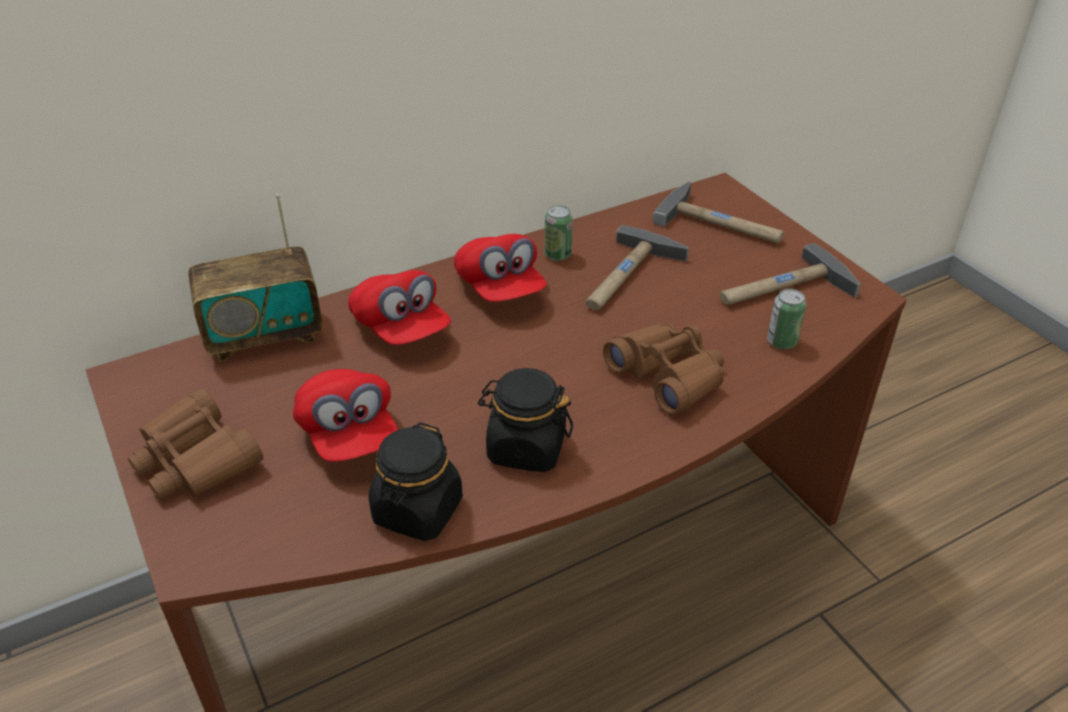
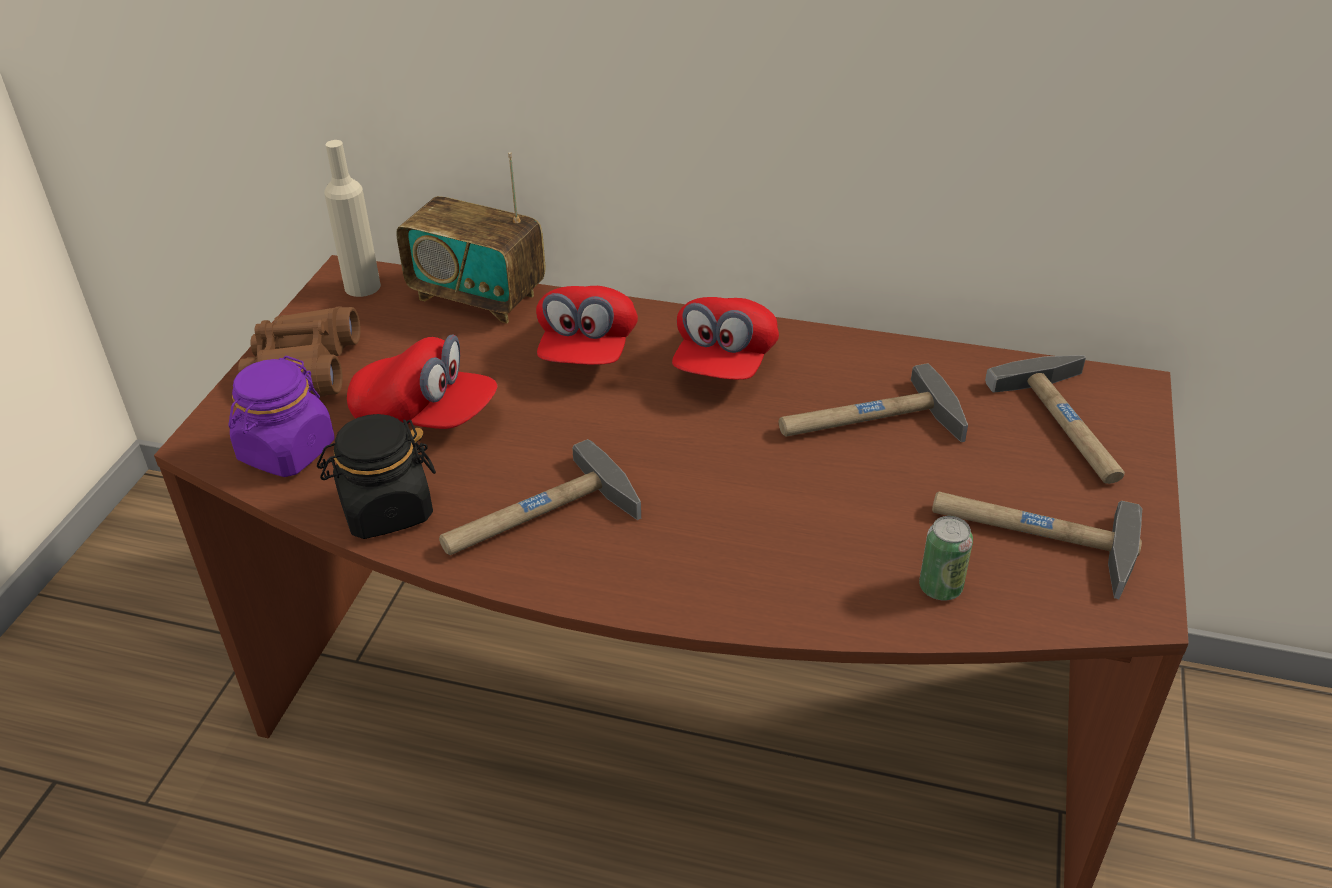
camera: 45 degrees right, 0 degrees up
red cap [293,369,398,461] -> red cap turned 90 degrees counterclockwise [347,335,497,429]
black jar [478,368,573,472] -> hammer [439,439,641,555]
can [545,205,573,261] -> none
brown binoculars [603,323,724,415] -> none
none -> purple jar [228,356,334,477]
none -> beige bottle [324,140,381,297]

